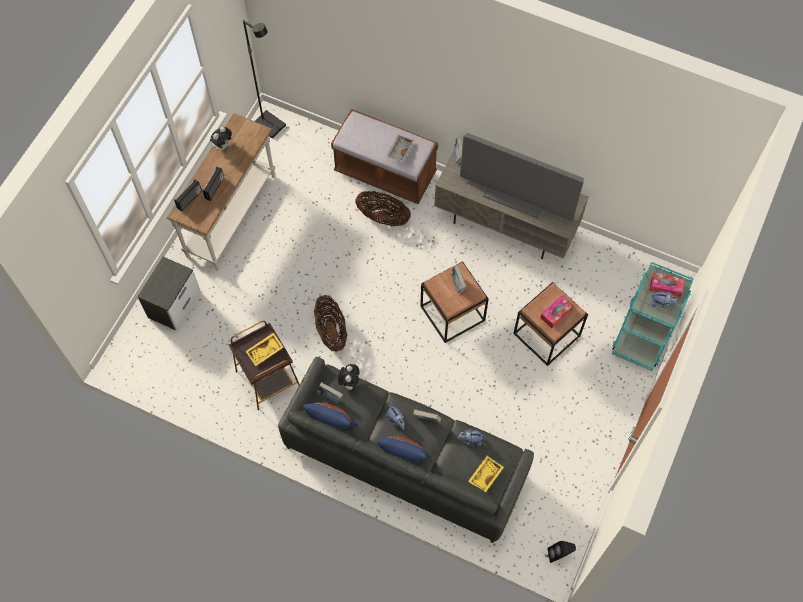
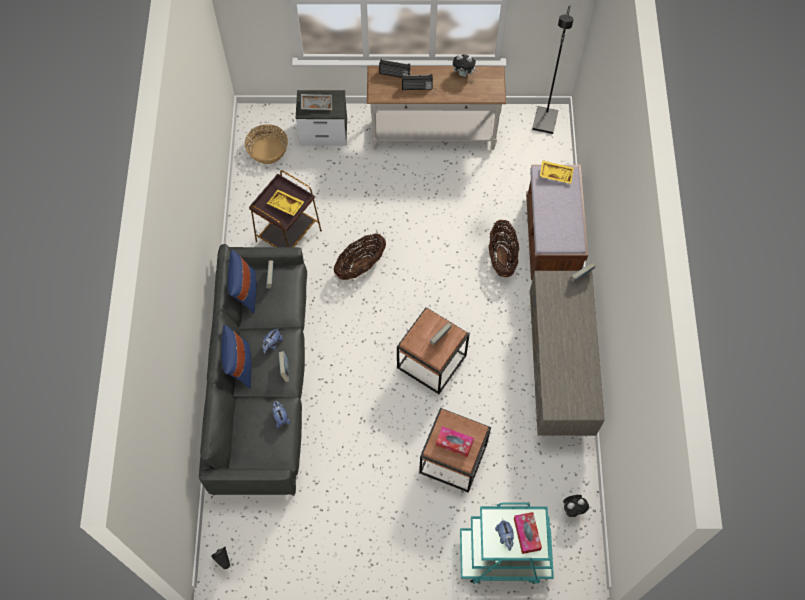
camera: 65 degrees right, 0 degrees up
plush toy [338,364,360,390] -> plush toy moved to [563,495,589,517]
grey tray [387,135,415,162] -> grey tray moved to [301,94,332,110]
television [460,133,584,222] -> none
yellow tray [468,456,504,492] -> yellow tray moved to [540,160,574,184]
none -> basket [245,124,288,164]

